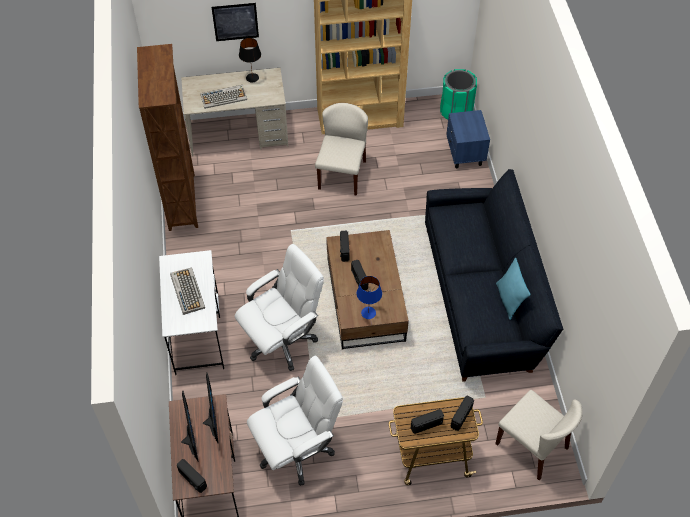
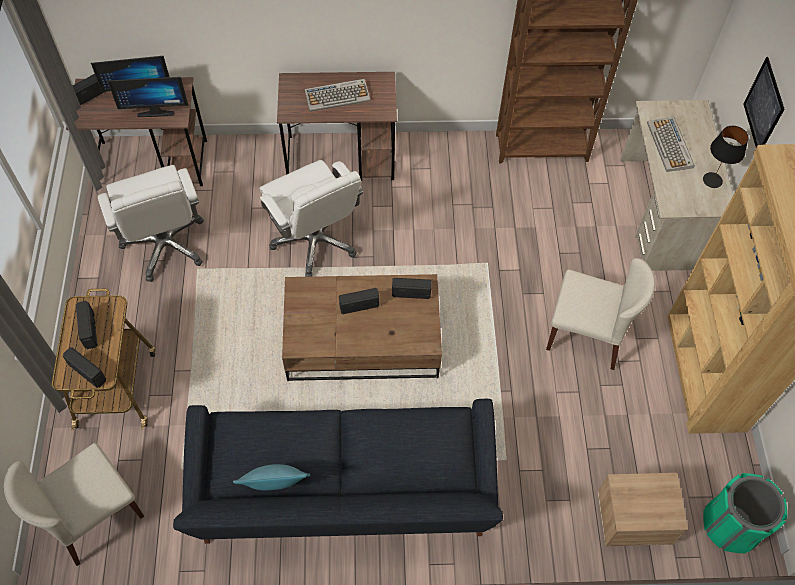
camera: 95 degrees right, 5 degrees up
white desk [159,250,224,375] -> brown desk [277,72,397,181]
blue table lamp [357,276,382,319] -> none
blue nightstand [446,110,490,169] -> beige nightstand [597,473,688,546]

